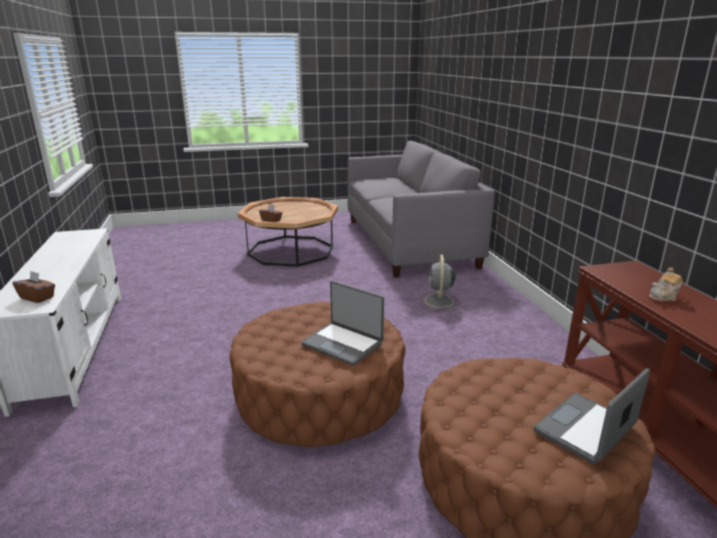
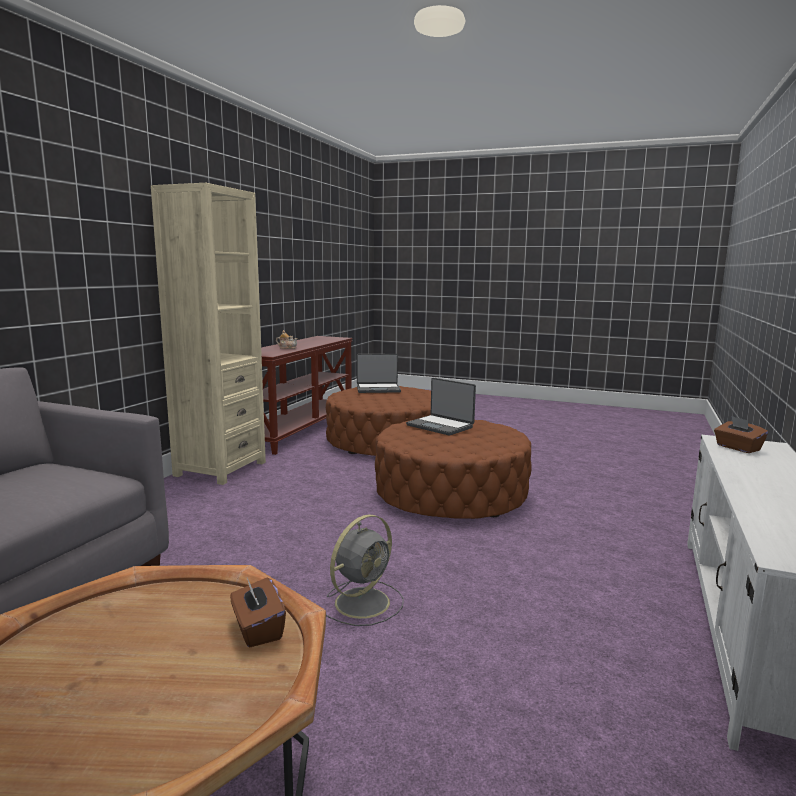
camera: 145 degrees left, 10 degrees down
laptop [301,281,384,366] -> laptop turned 150 degrees clockwise [406,378,476,436]
grey fan [418,255,461,312] -> grey fan moved to [326,514,404,626]
none -> beige bookcase [151,183,266,485]

